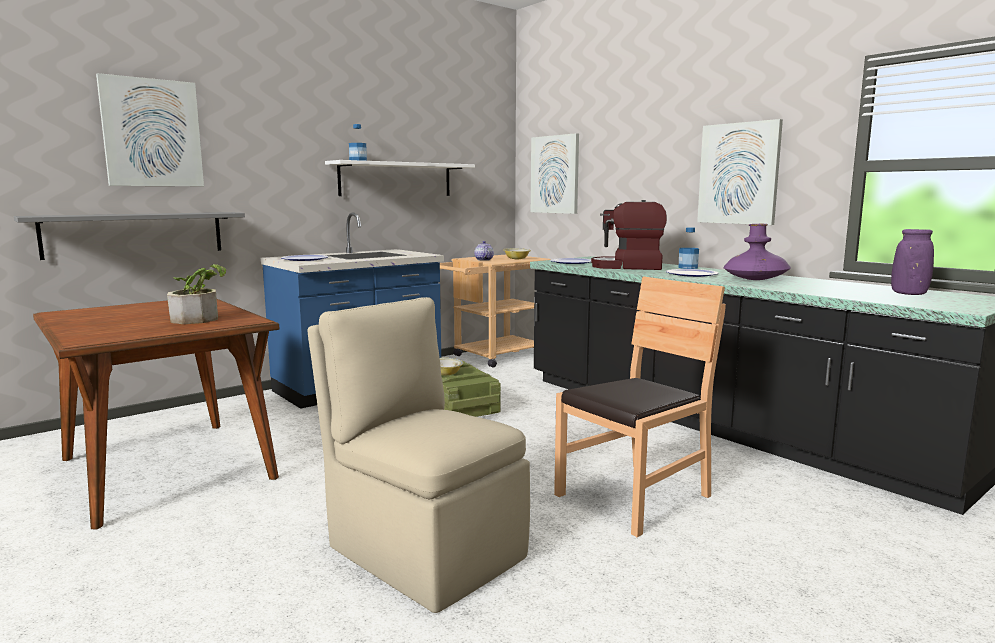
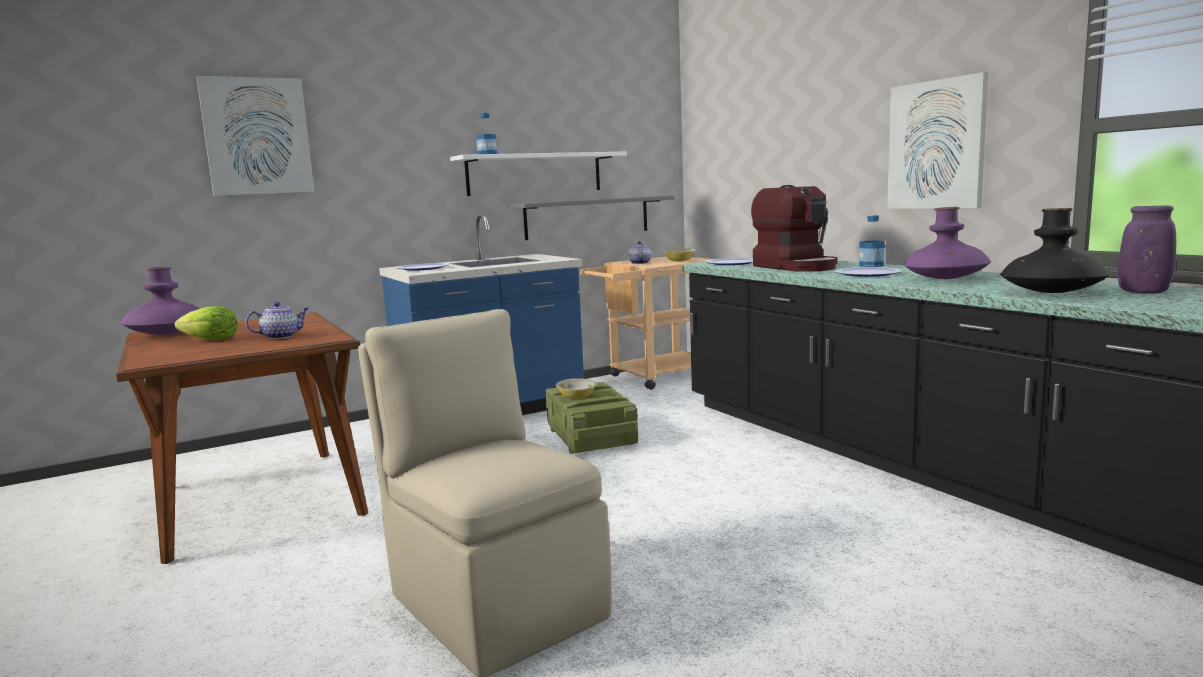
camera: 10 degrees right, 0 degrees up
grey shelf [14,212,245,260] -> grey shelf moved to [510,196,675,240]
potted plant [167,264,226,324] -> teapot [246,302,309,339]
picture [531,133,579,214] -> none
brown chair [554,276,726,537] -> none
coffee machine [591,200,667,270] -> coffee machine turned 135 degrees counterclockwise [751,185,838,272]
none -> purple vase [121,267,200,335]
none -> lettuce [175,306,238,340]
none -> black vase [1000,208,1110,293]

